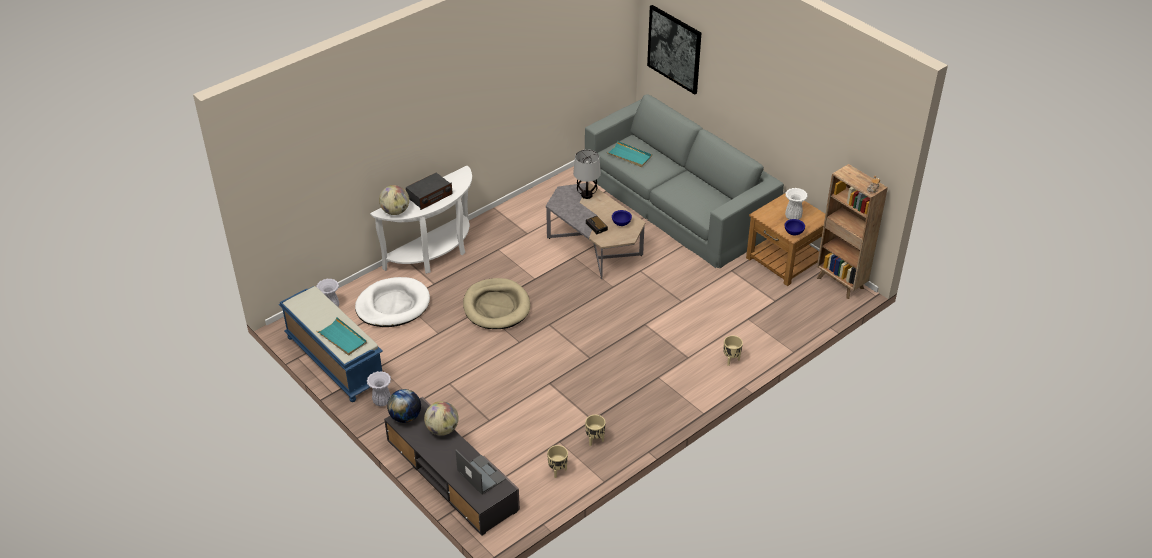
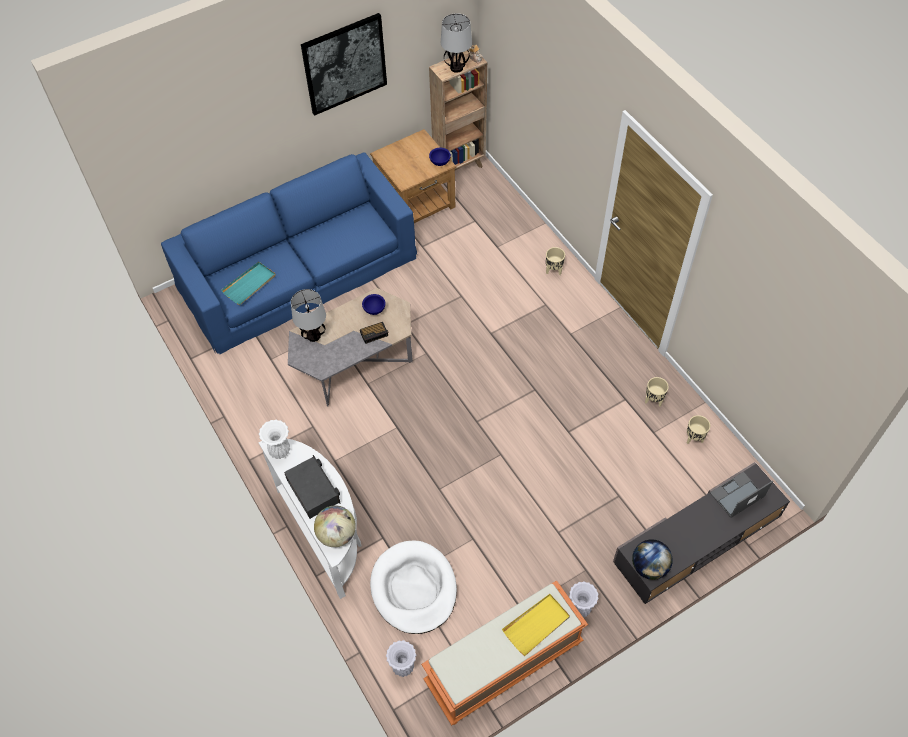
camera: 80 degrees left, 15 degrees up
blue bench [279,286,383,402] -> orange bench [421,580,588,726]
turquoise tray [317,317,367,355] -> yellow tray [502,594,570,656]
globe [424,401,459,436] -> none
beige dog bed [463,278,530,329] -> none
grey sofa [585,94,784,268] -> blue sofa [161,152,417,354]
picture [647,5,701,95] -> picture moved to [301,13,387,116]
white vase [785,188,808,220] -> white vase moved to [259,420,290,459]
none -> table lamp [441,13,472,73]

